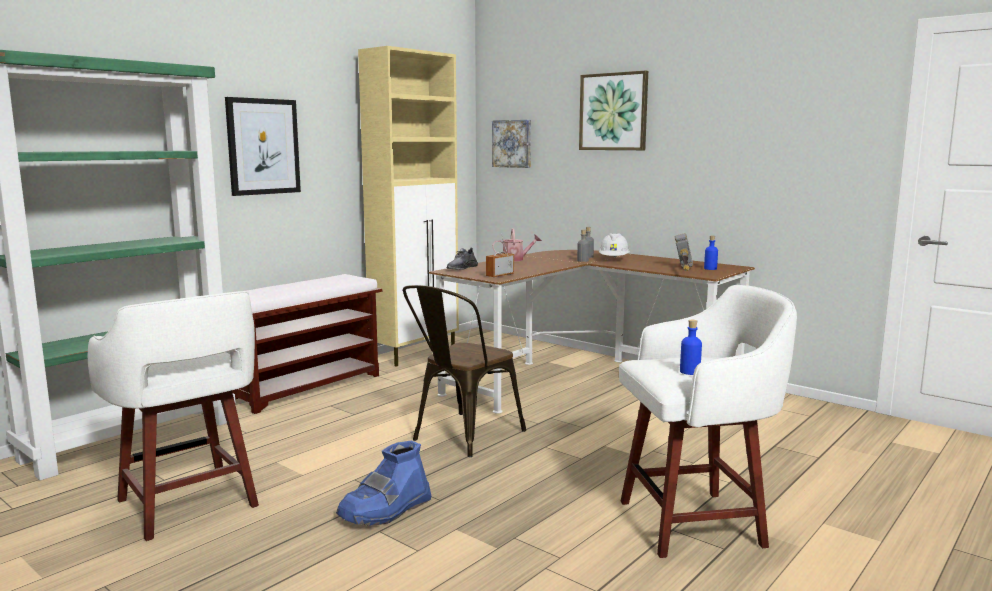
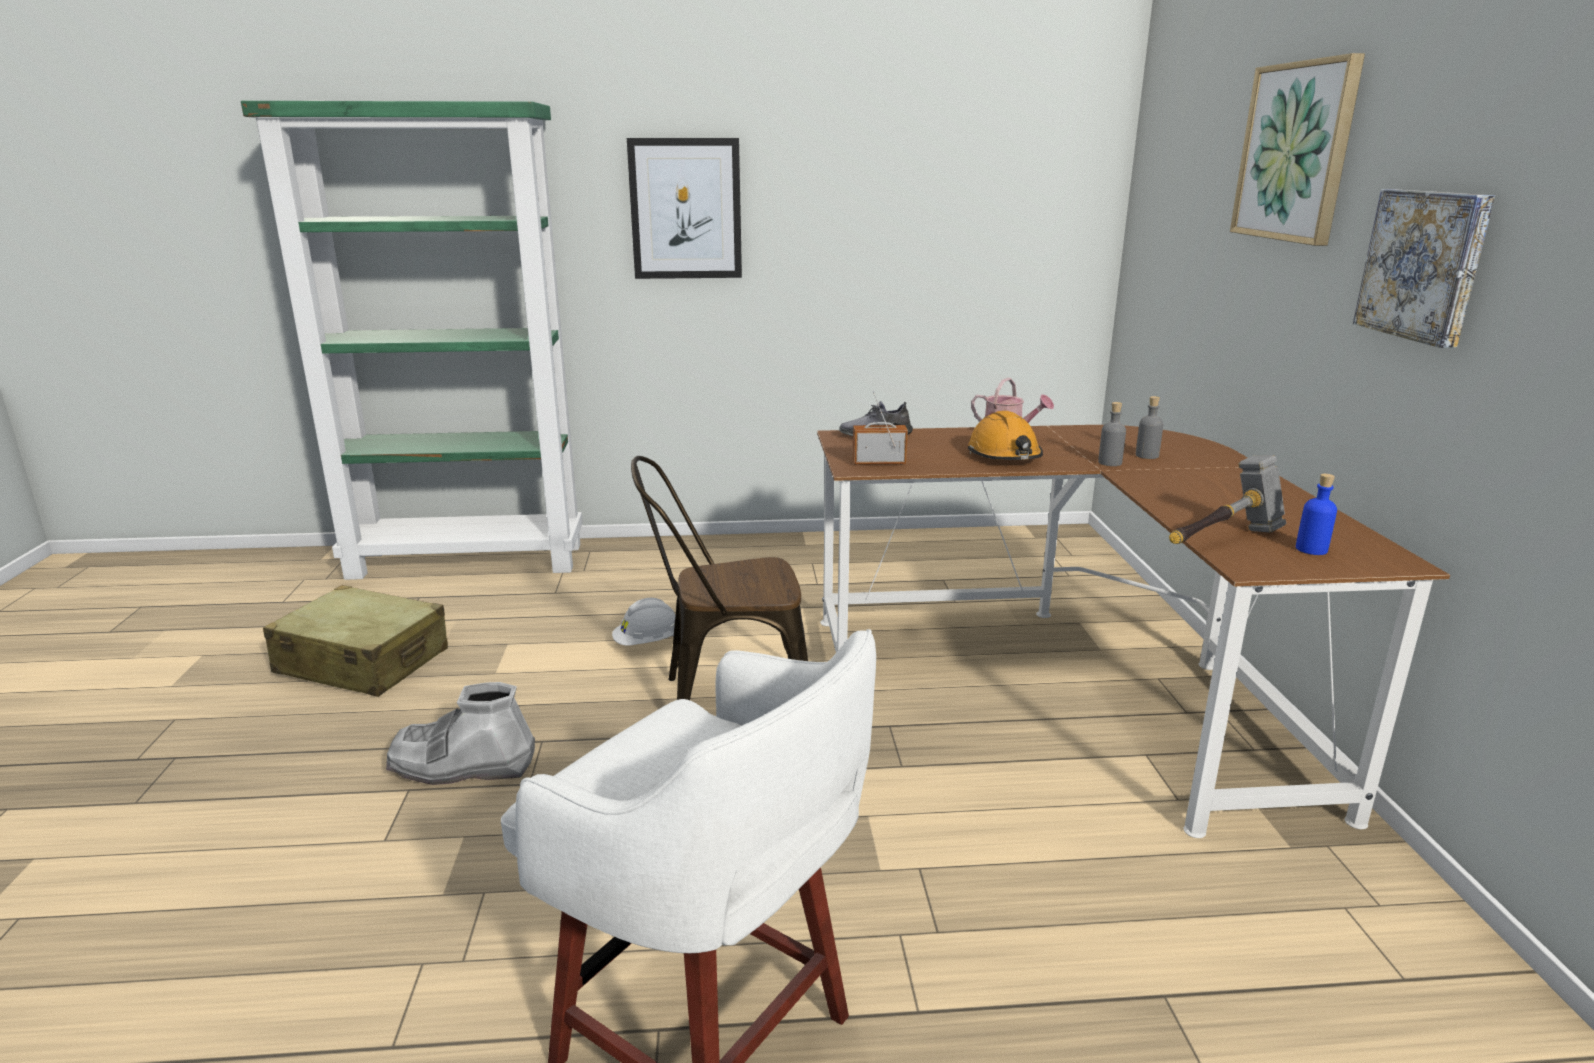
camera: 45 degrees right, 10 degrees up
white stool [88,291,259,541] -> beige suitcase [263,585,448,697]
brown bench [232,274,382,414] -> none
blue boot [336,441,431,526] -> grey boot [386,682,535,785]
beige cabinet [358,46,459,367] -> none
picture [492,120,531,168] -> picture moved to [1353,189,1495,348]
white hard hat [599,233,630,258] -> white hard hat moved to [612,598,676,645]
blue bottle [680,320,702,375] -> none
none -> orange hard hat [968,411,1043,460]

